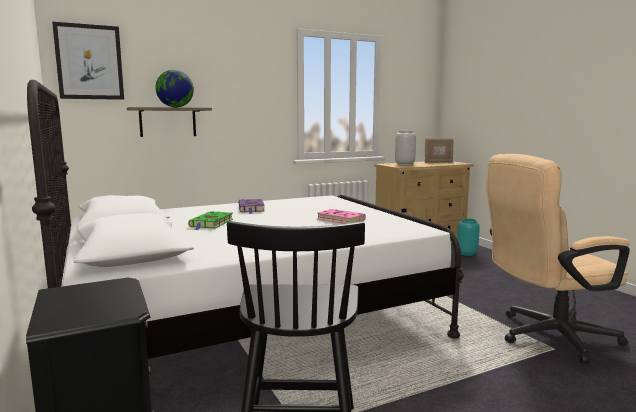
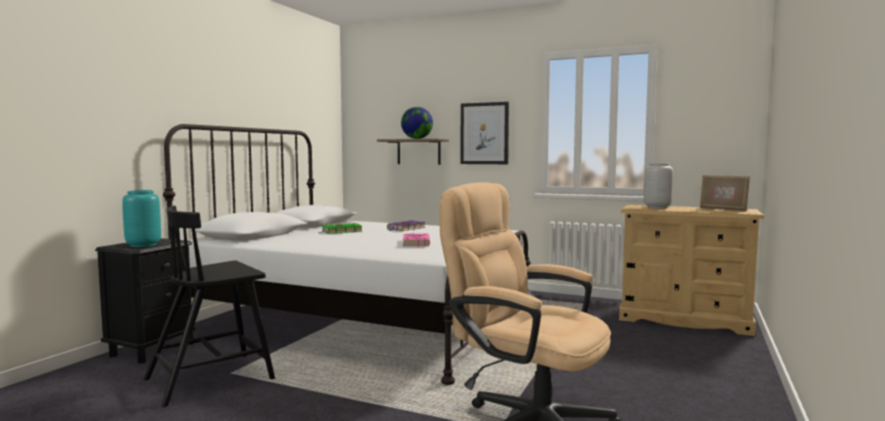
camera: 50 degrees right, 5 degrees down
picture [52,22,124,100] -> picture moved to [460,102,509,164]
turquoise vase [457,218,480,256] -> turquoise vase moved to [122,190,161,247]

